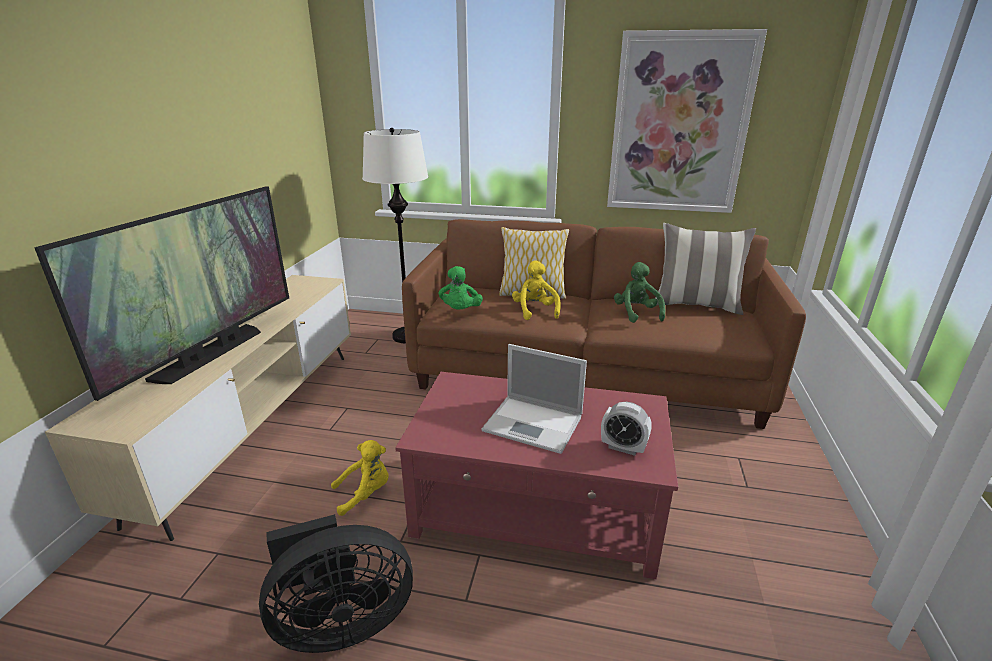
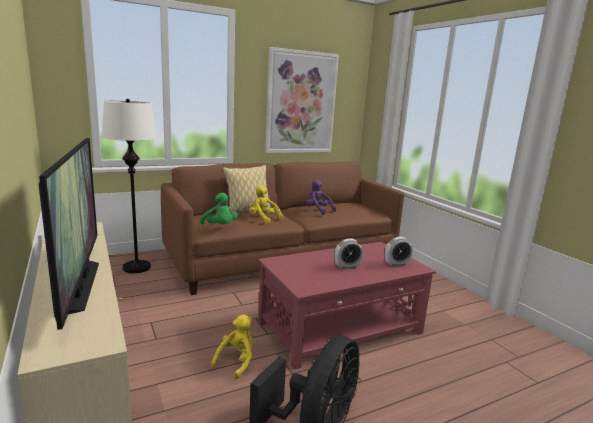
camera: 40 degrees left, 10 degrees down
laptop [481,344,587,454] -> alarm clock [335,238,363,269]
green plush toy [614,262,665,323] -> purple plush toy [306,179,336,215]
pillow [656,223,756,315] -> none

